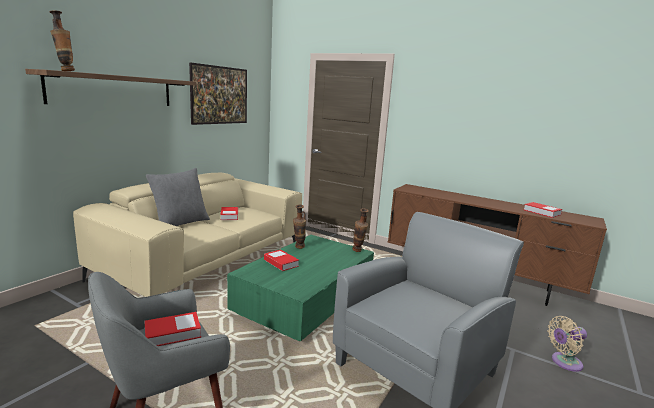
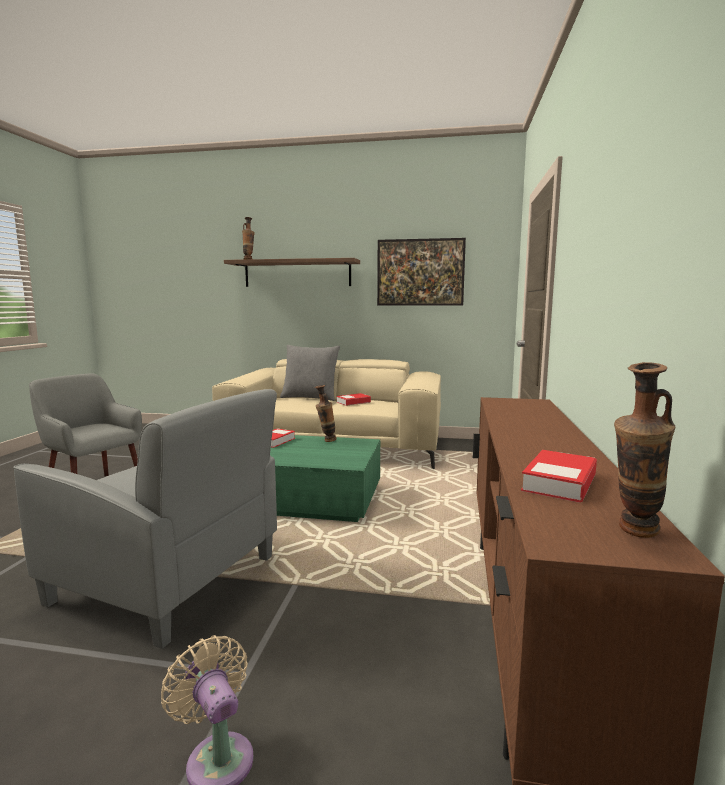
camera: 70 degrees right, 5 degrees down
book [144,312,201,346] -> none
vase [352,208,369,252] -> vase moved to [614,362,675,538]

